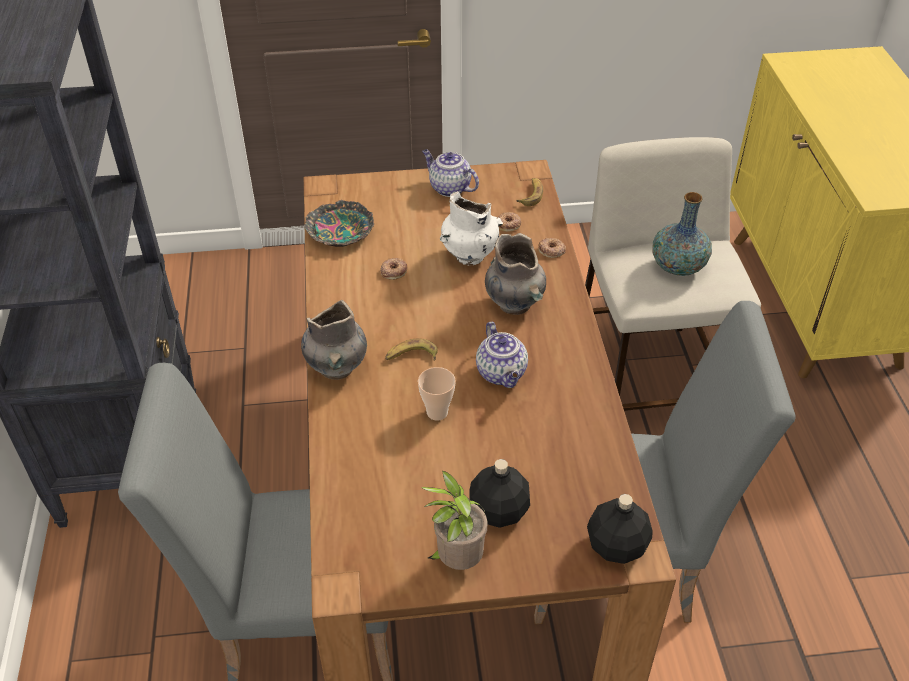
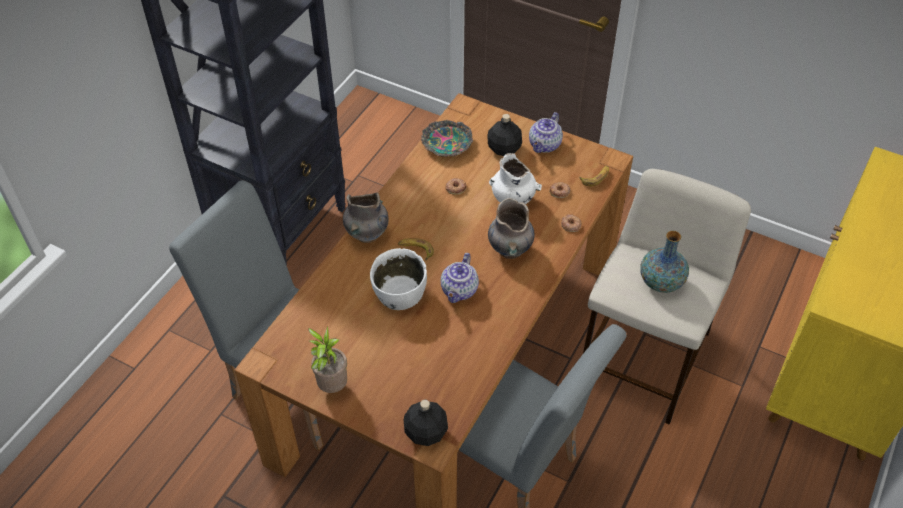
camera: 35 degrees right, 5 degrees up
cup [418,367,456,421] -> white bowl [370,248,427,310]
teapot [422,149,479,197] -> teapot turned 135 degrees counterclockwise [529,112,563,153]
black bottle [470,459,530,528] -> black bottle moved to [487,114,522,156]

